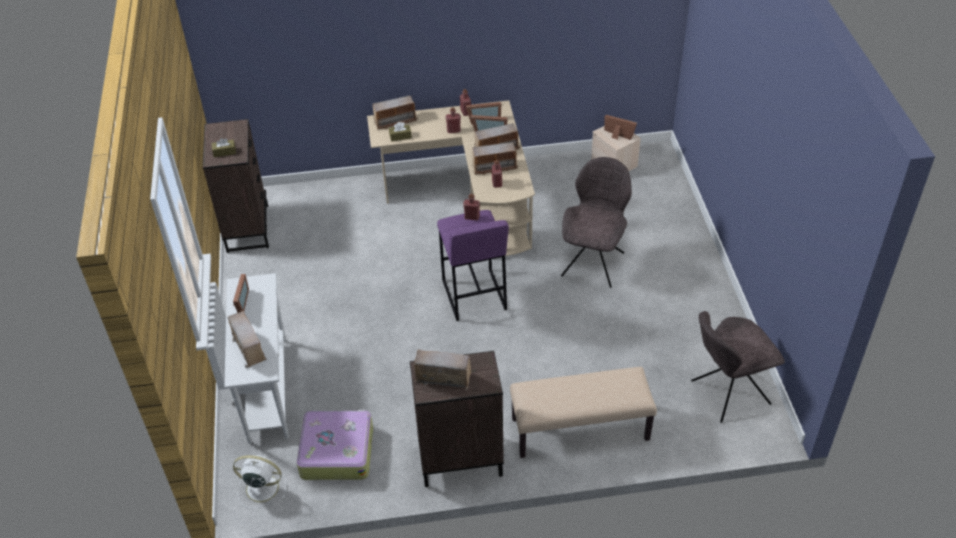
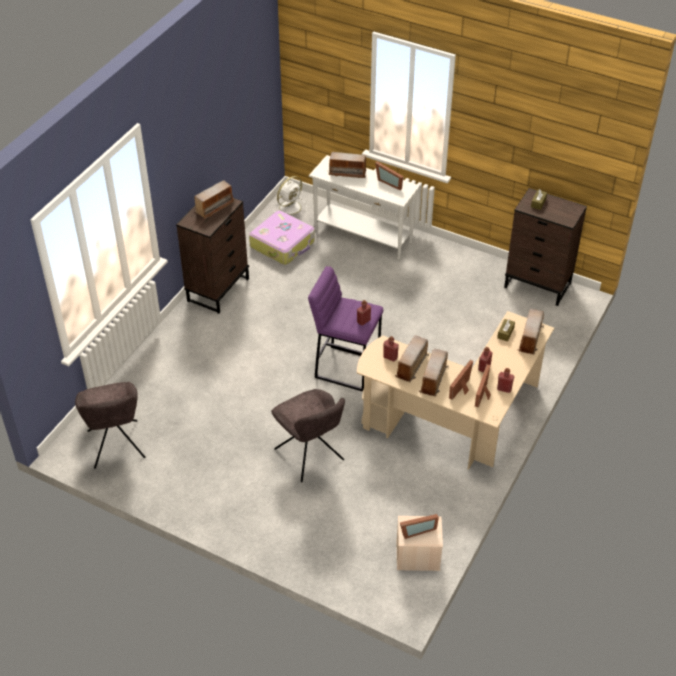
camera: 125 degrees right, 0 degrees up
beige bench [510,367,657,458] -> none
grey chair [691,311,785,423] -> grey chair turned 150 degrees clockwise [75,382,145,469]

